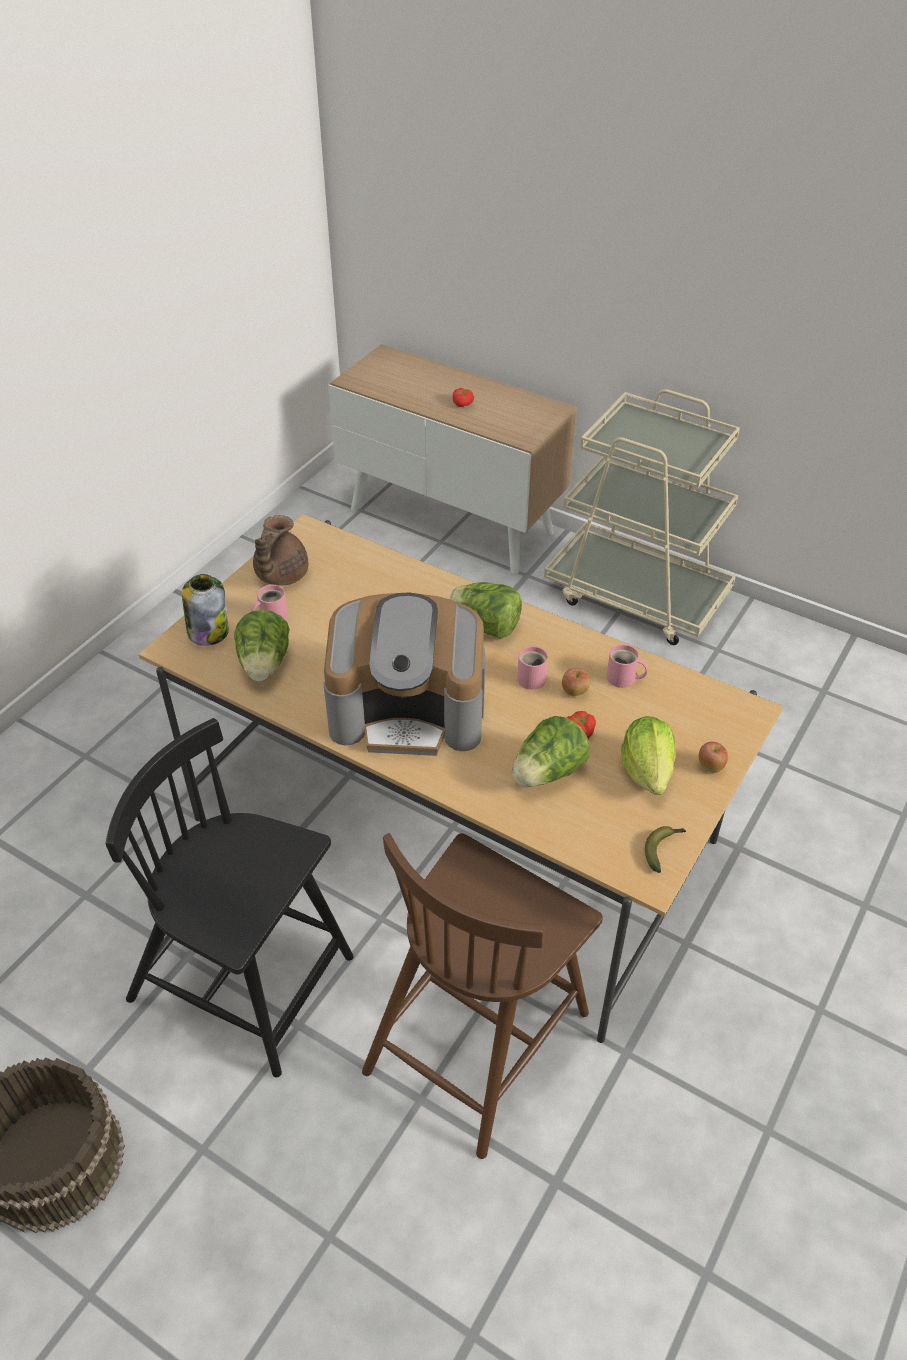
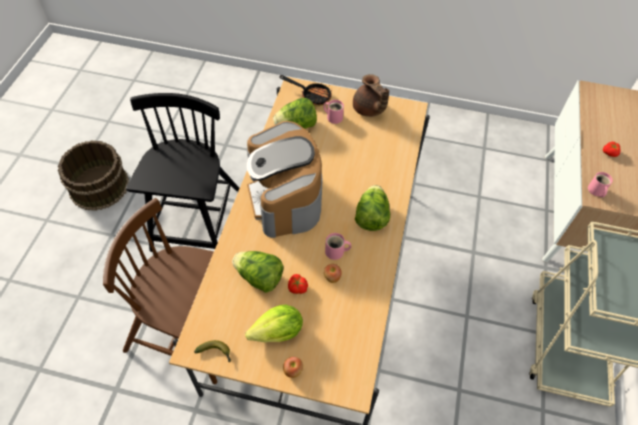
camera: 70 degrees right, 10 degrees up
jar [182,574,229,646] -> frying pan [279,75,332,107]
brown teapot [253,515,308,586] -> brown teapot turned 120 degrees counterclockwise [353,74,389,117]
pink mug [607,644,648,688] -> pink mug moved to [588,172,613,197]

